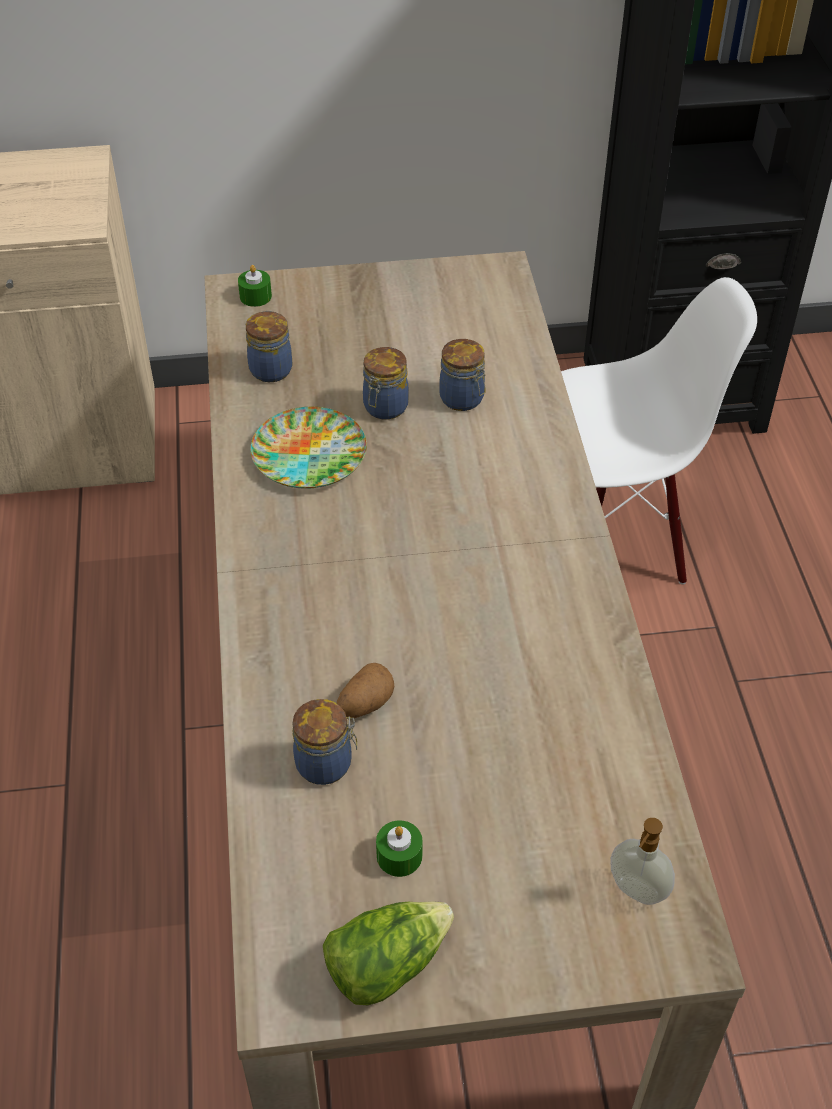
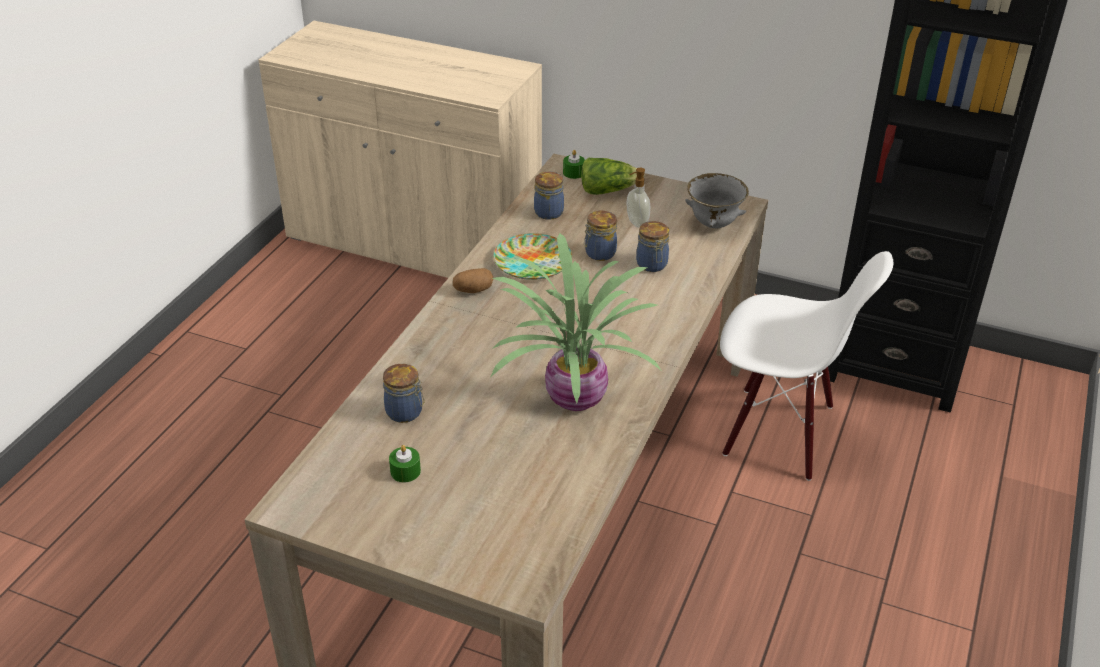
camera: 30 degrees right, 10 degrees down
lettuce [323,901,454,1005] -> lettuce moved to [581,158,645,195]
potato [337,663,394,718] -> potato moved to [453,268,493,293]
soap dispenser [610,818,675,905] -> soap dispenser moved to [627,168,650,228]
none -> potted plant [491,233,661,411]
none -> grey bowl [685,173,749,228]

